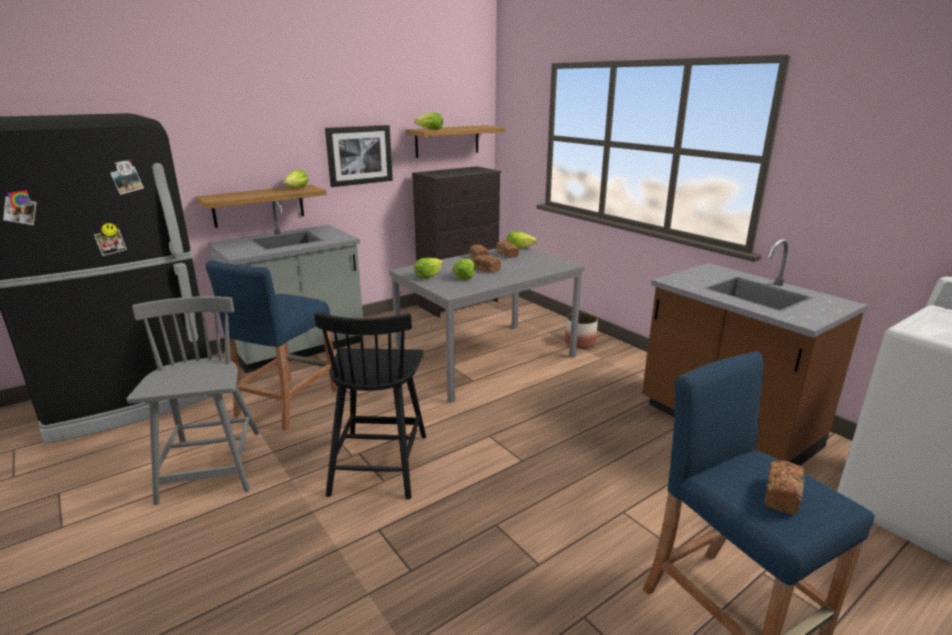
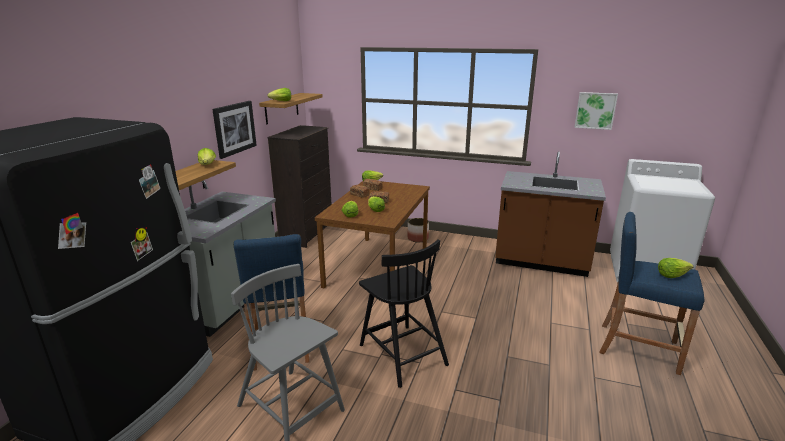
camera: 35 degrees left, 0 degrees up
grey dining table [389,247,585,403] -> brown dining table [315,181,430,289]
bread [765,460,804,515] -> lettuce [658,258,694,278]
none -> picture [575,92,618,130]

